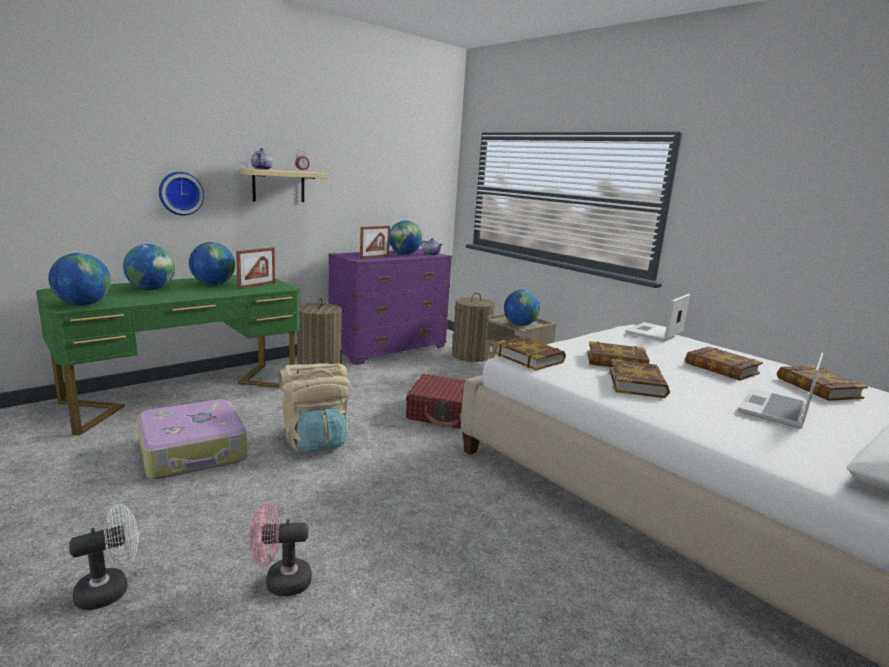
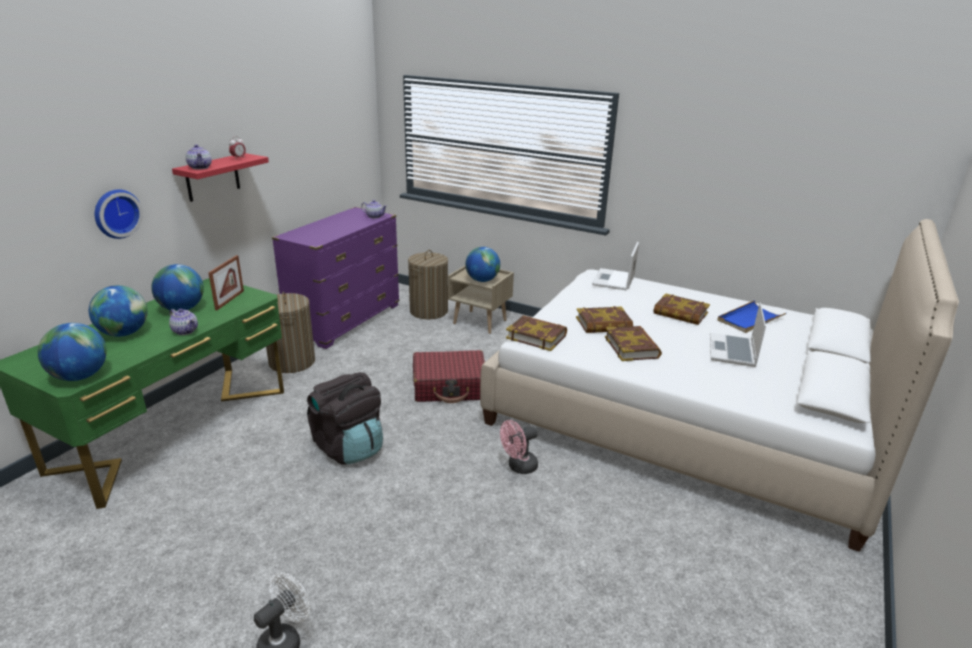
camera: 20 degrees left, 10 degrees up
suitcase [137,399,247,479] -> none
beige shelf [240,168,328,202] -> red shelf [172,153,269,202]
pink fan [249,503,312,596] -> pink fan moved to [500,420,538,474]
beige backpack [279,363,350,452] -> black backpack [307,372,383,465]
picture frame [360,226,390,259] -> none
globe [390,221,422,255] -> none
book [777,365,868,401] -> blue tray [717,300,786,333]
none -> teapot [169,309,198,335]

